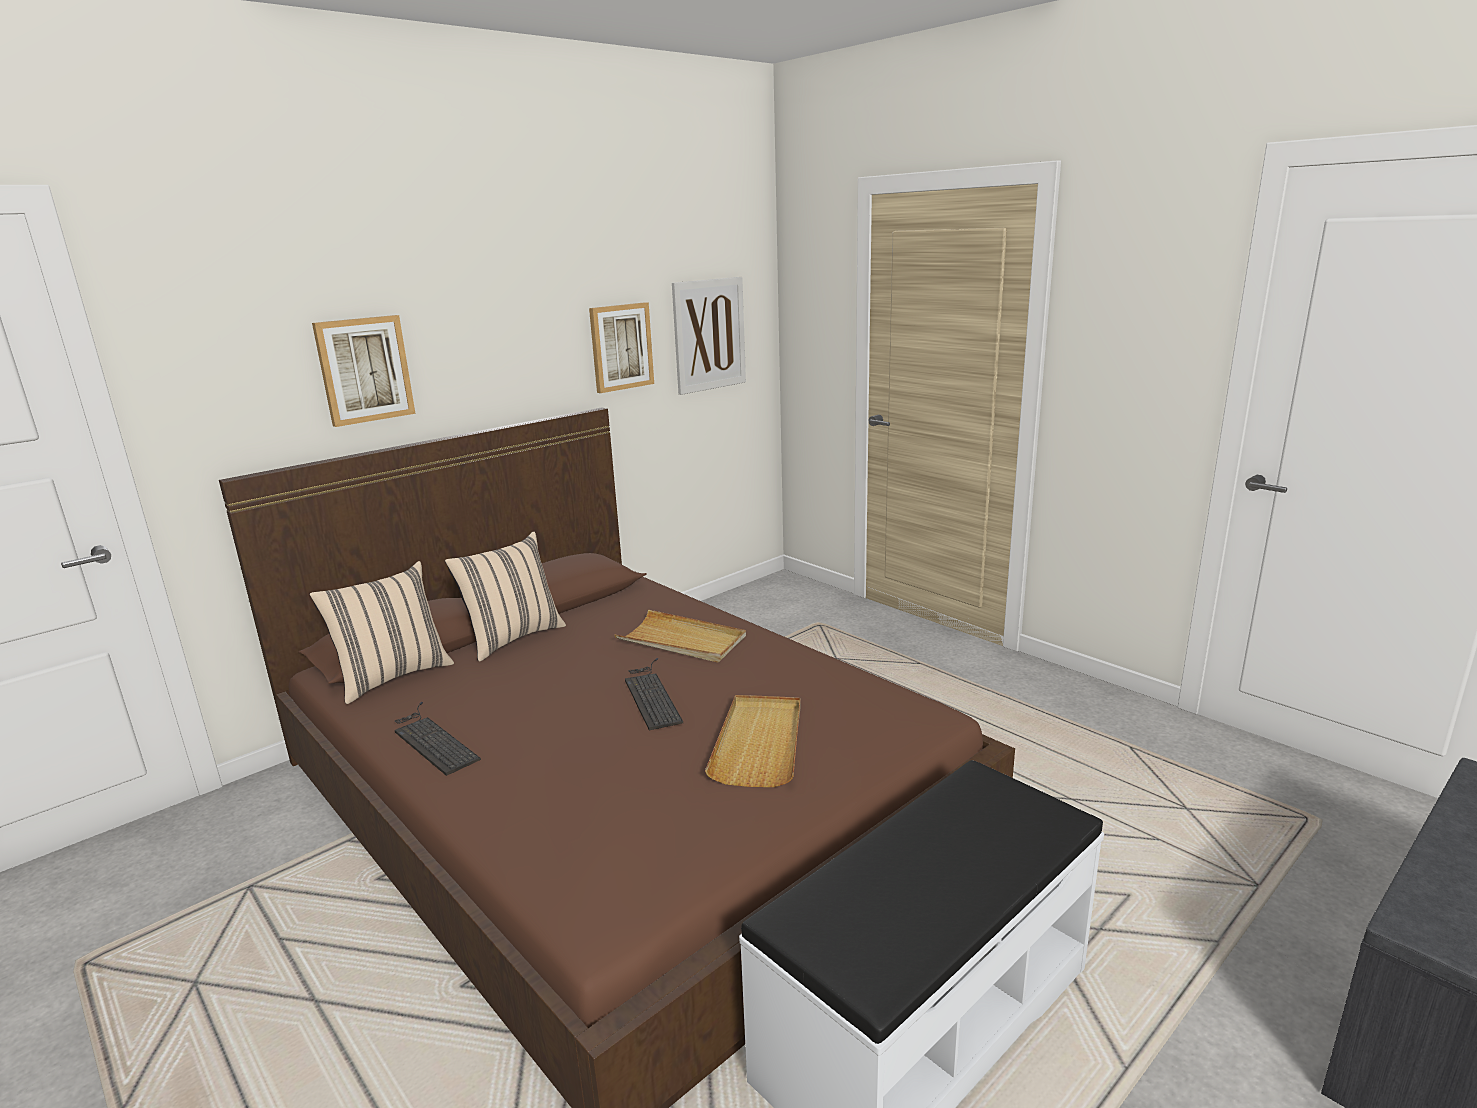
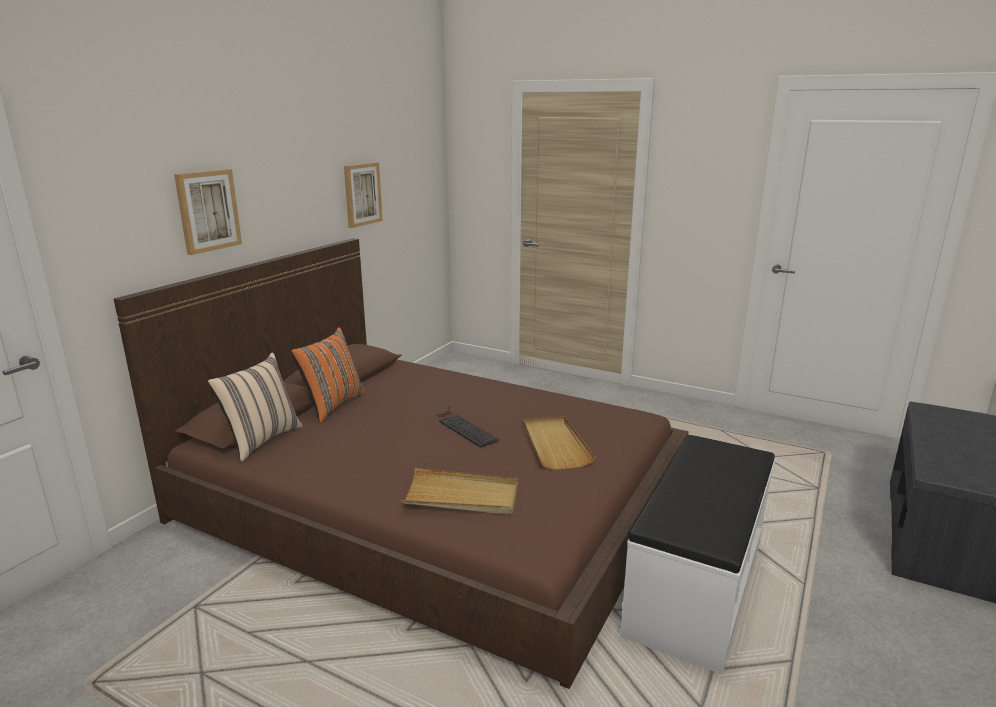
camera: 20 degrees left, 0 degrees up
keyboard [395,702,481,776] -> none
beige pillow [445,532,566,662] -> orange pillow [291,327,366,423]
beige tray [615,610,746,663] -> beige tray moved to [400,468,518,515]
picture [672,277,746,395] -> none

